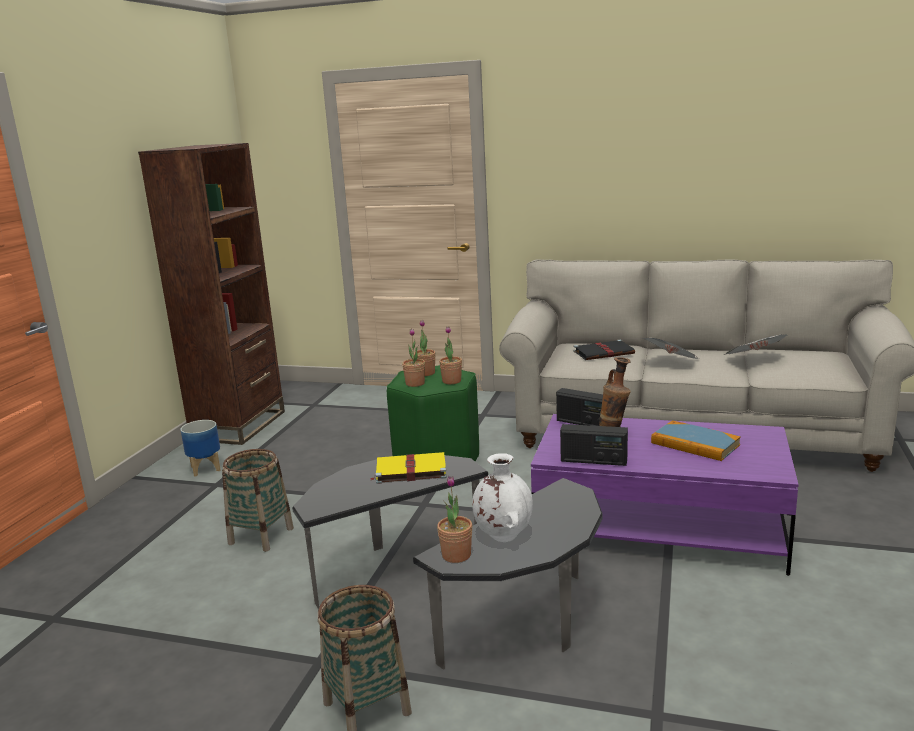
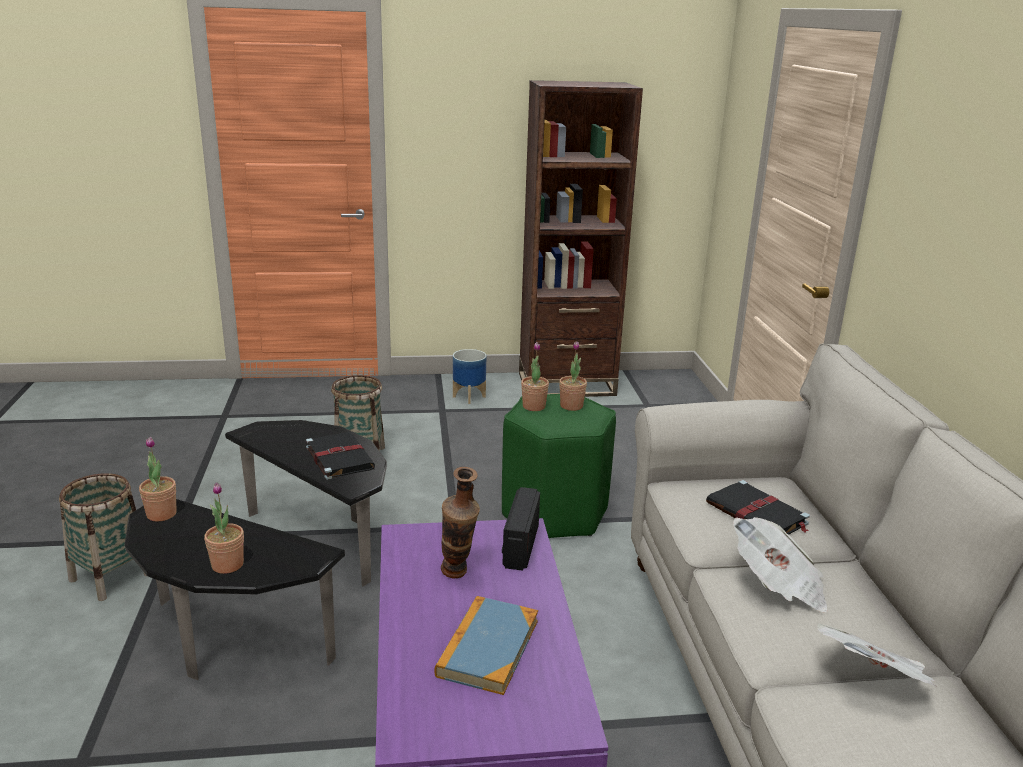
camera: 65 degrees right, 5 degrees up
yellow book [371,452,447,484] -> black book [306,432,375,480]
potted plant [439,326,462,384] -> potted plant moved to [204,482,244,574]
white vase [472,453,533,542] -> none
radio [560,424,628,466] -> none

